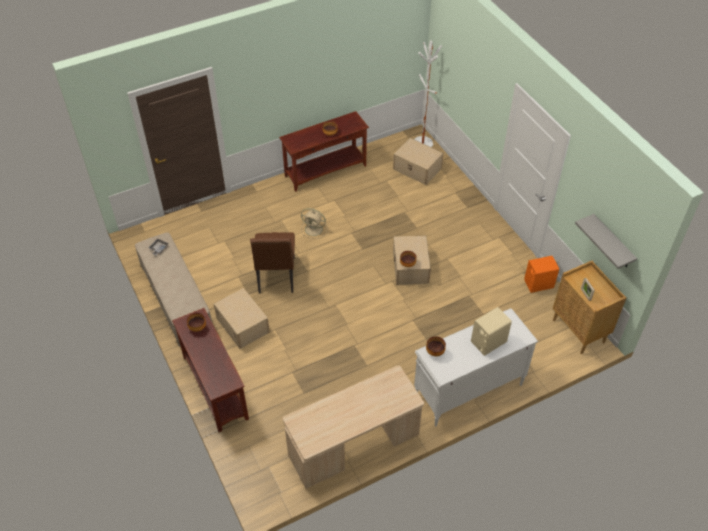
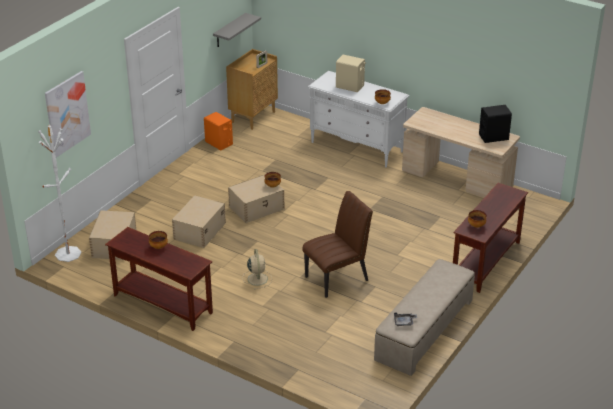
camera: 120 degrees left, 15 degrees down
beige storage box [214,288,270,349] -> beige storage box moved to [172,195,226,248]
none -> picture [45,71,91,157]
none -> black speaker [479,105,512,143]

